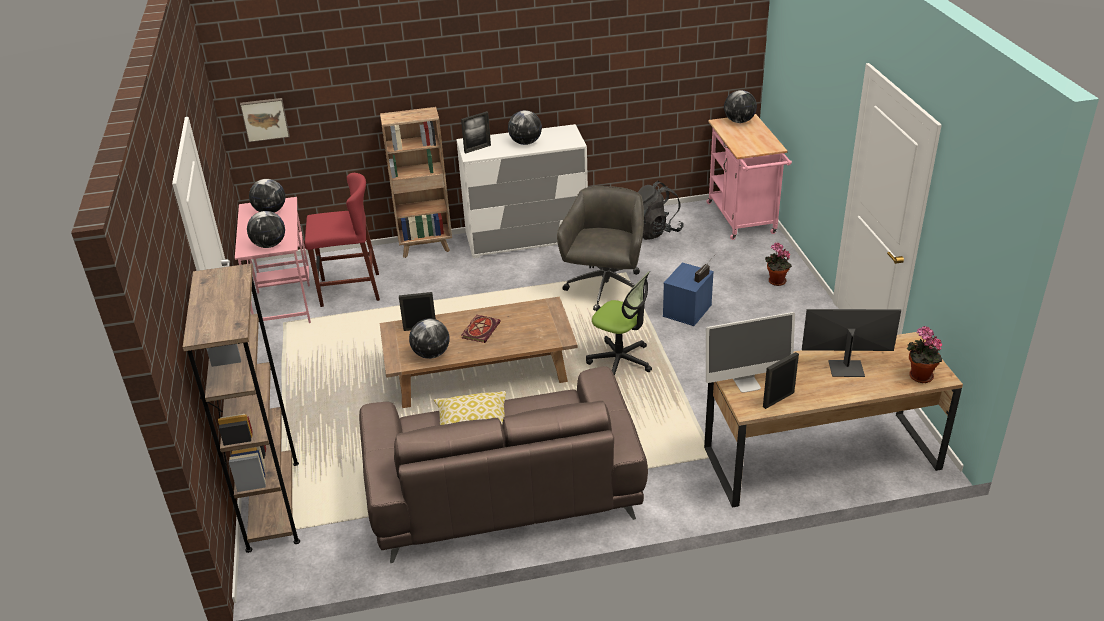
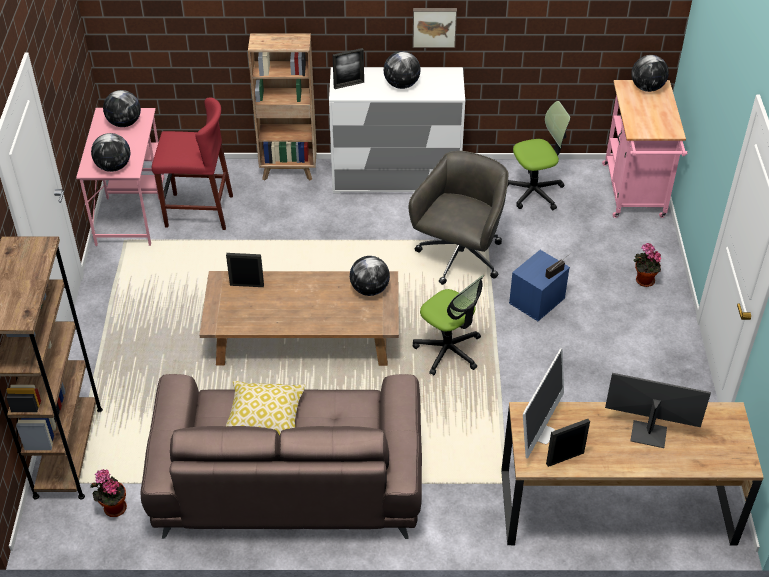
camera: 10 degrees right, 10 degrees up
picture [240,98,290,142] -> picture moved to [412,8,457,48]
globe [409,318,450,359] -> globe moved to [350,256,390,296]
book [462,315,501,343] -> none
black backpack [638,181,684,240] -> office chair [507,101,571,210]
monitor [706,312,795,393] -> monitor turned 60 degrees counterclockwise [523,348,564,458]
potted plant [907,326,942,383] -> potted plant moved to [90,469,127,517]

